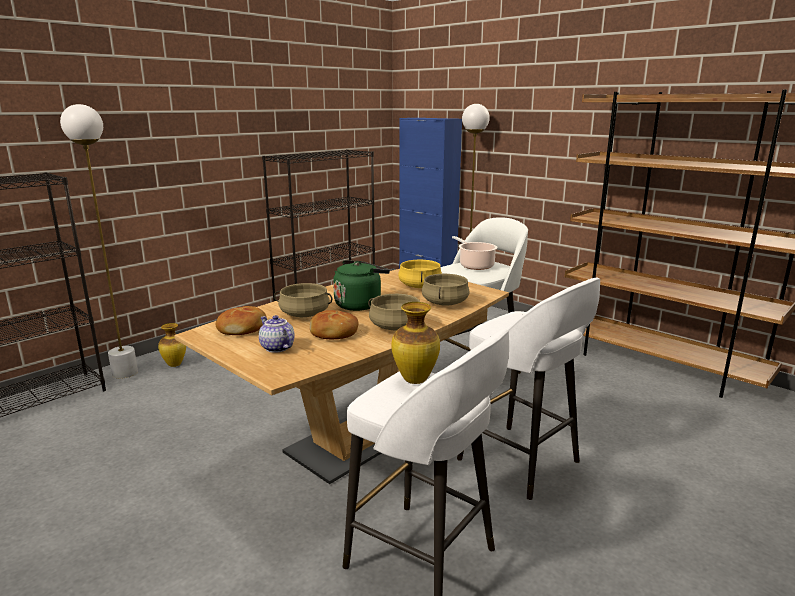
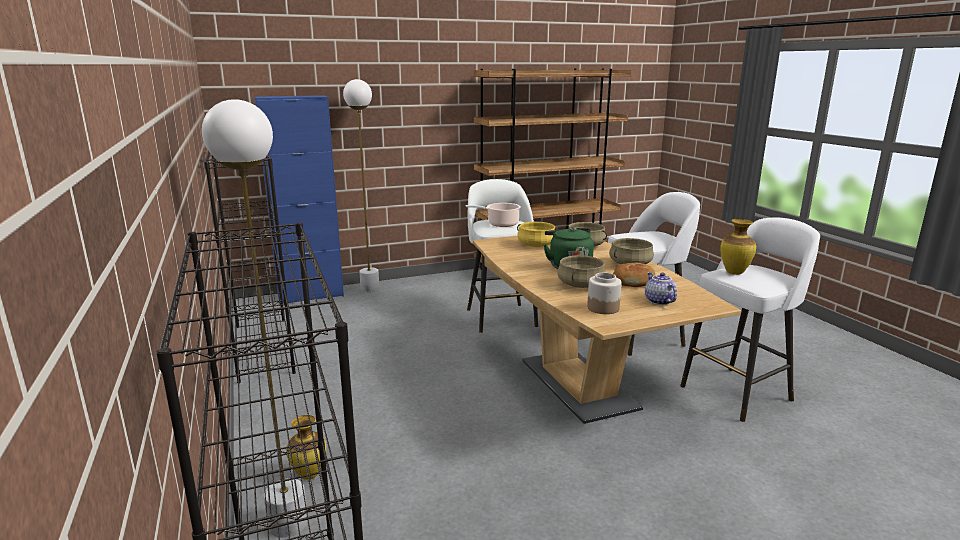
camera: 65 degrees left, 0 degrees up
bread [216,306,267,335] -> jar [587,273,622,314]
teapot [259,315,294,353] -> teapot turned 90 degrees clockwise [645,272,677,305]

